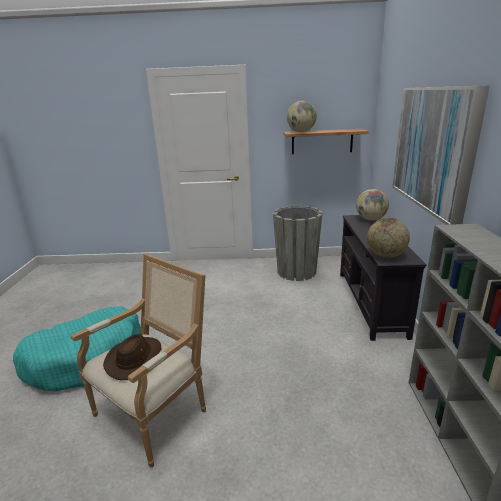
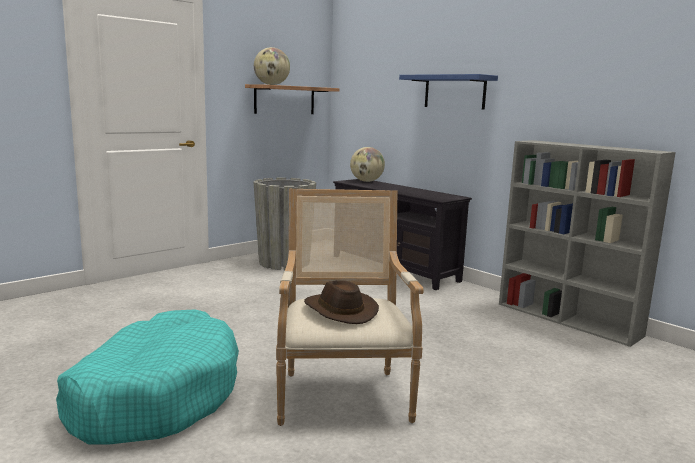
camera: 45 degrees left, 10 degrees down
globe [367,217,410,258] -> none
picture [392,85,490,225] -> blue shelf [399,74,498,110]

